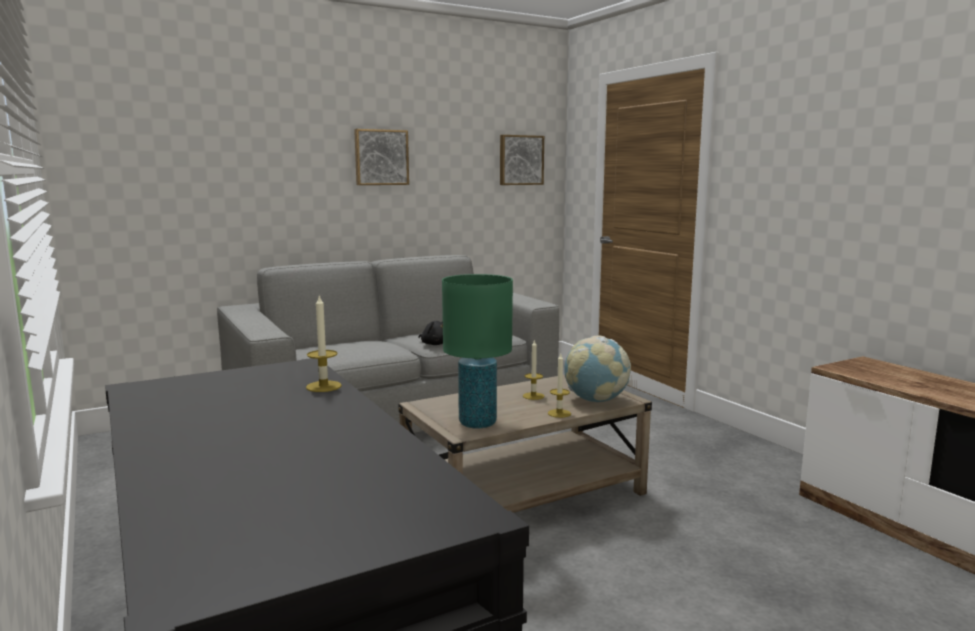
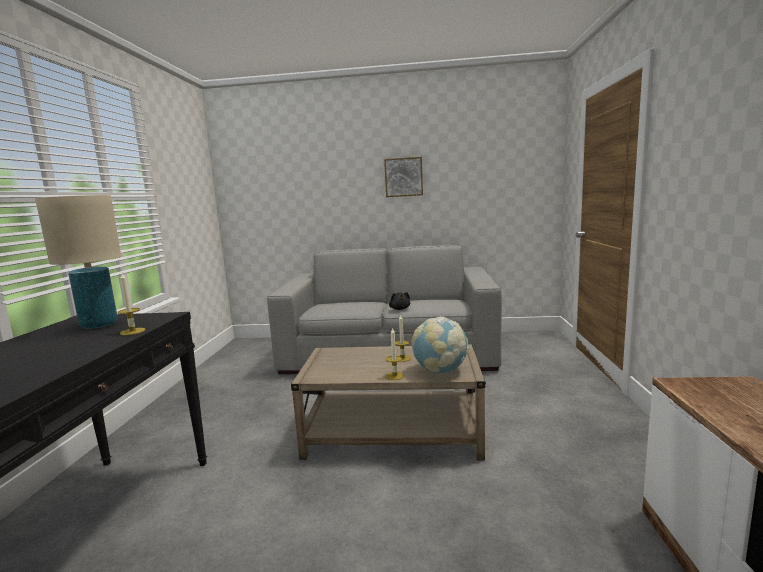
camera: 35 degrees right, 0 degrees up
green table lamp [442,274,513,429] -> none
picture [500,135,544,185] -> none
none -> beige table lamp [35,195,121,329]

